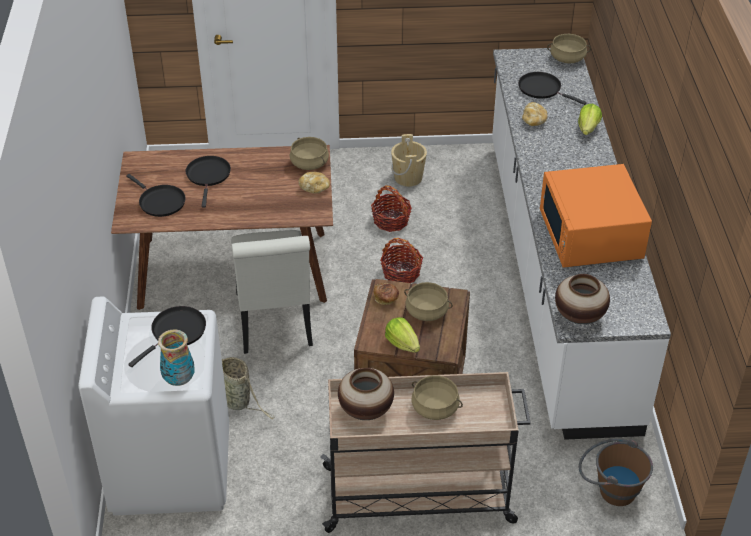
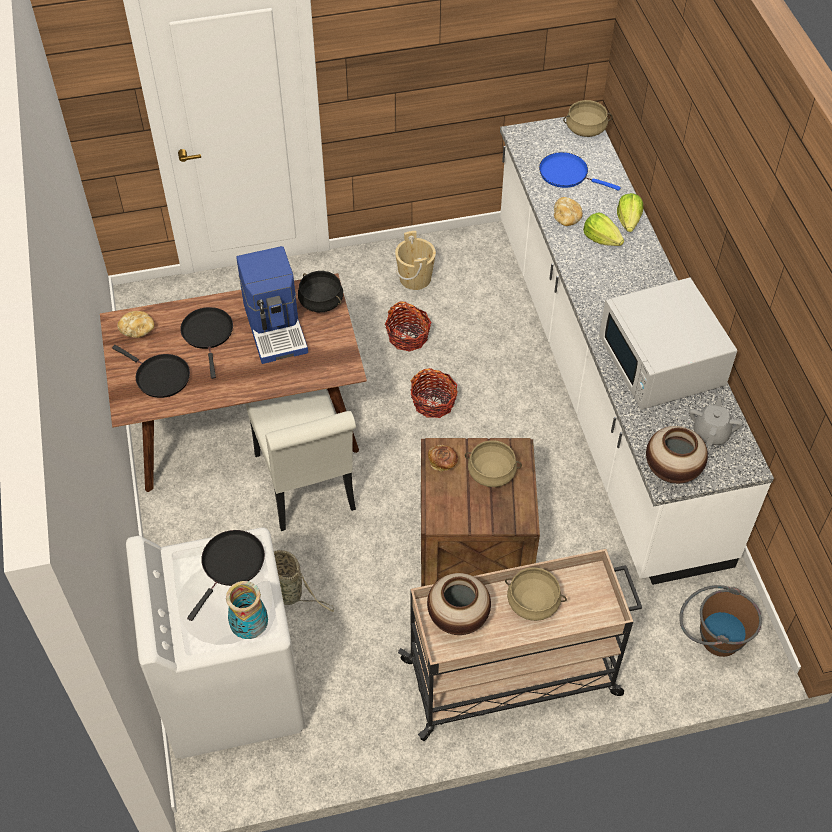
camera: 10 degrees left, 10 degrees up
beige cooking pot [290,137,329,170] -> black cooking pot [298,271,343,312]
bread [298,172,330,194] -> bread moved to [117,311,154,338]
lettuce [385,317,420,353] -> lettuce moved to [583,212,624,246]
black frying pan [518,72,587,105] -> blue frying pan [539,152,621,191]
orange microwave [540,164,652,268] -> white microwave [599,277,737,410]
none -> coffee machine [236,246,308,364]
none -> grey teapot [689,395,743,446]

